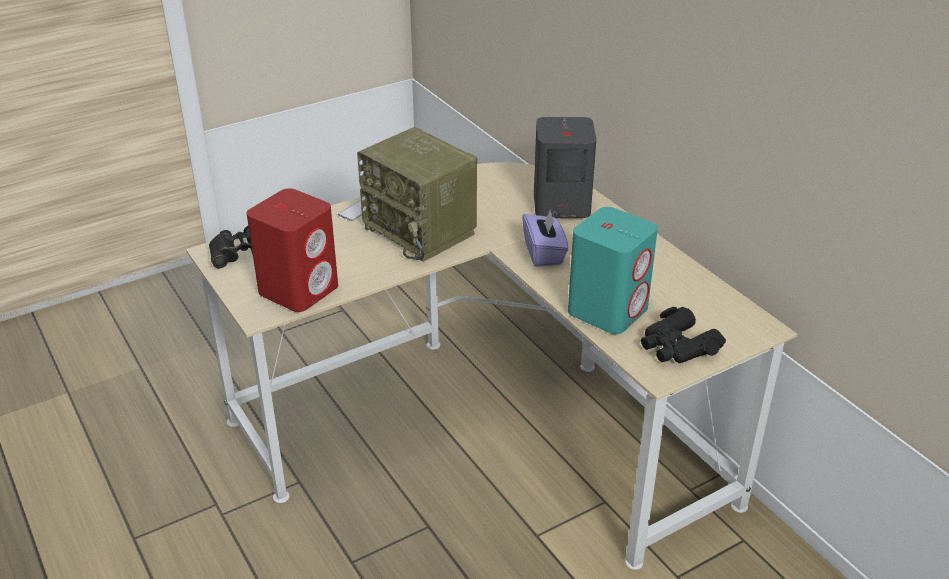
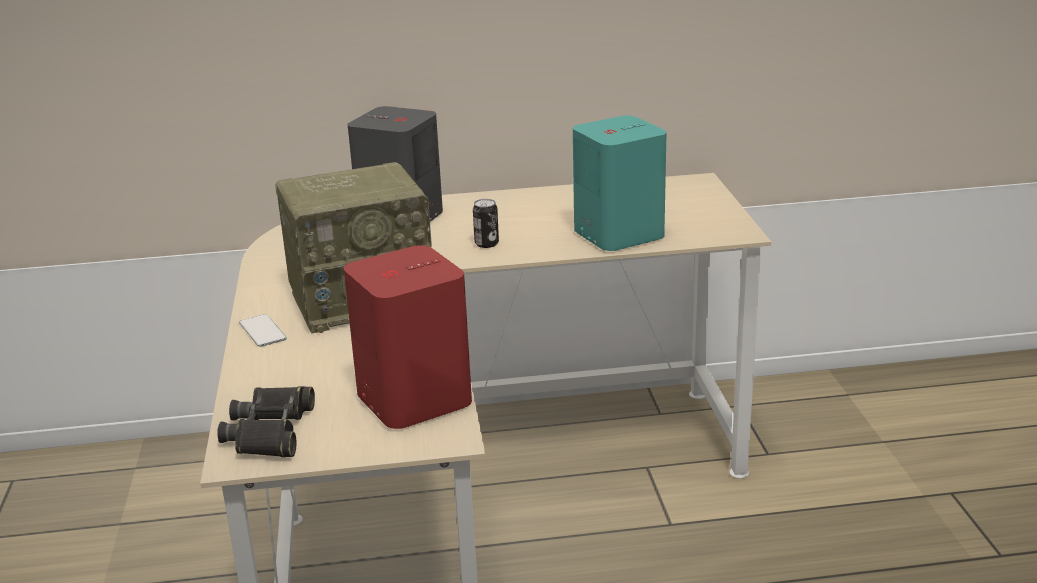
camera: 65 degrees left, 10 degrees down
purple tissue box [522,209,568,267] -> can [473,199,499,248]
black binoculars [641,307,726,363] -> none

